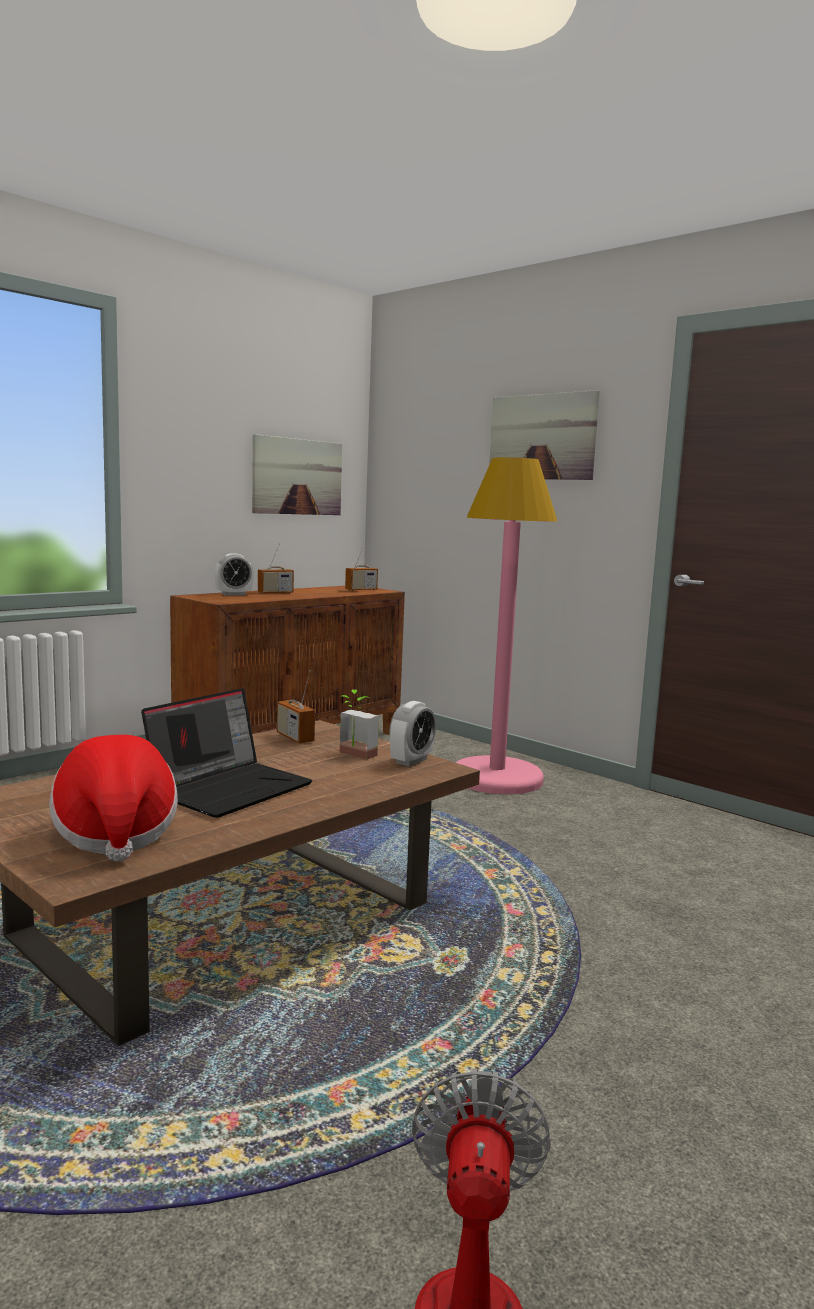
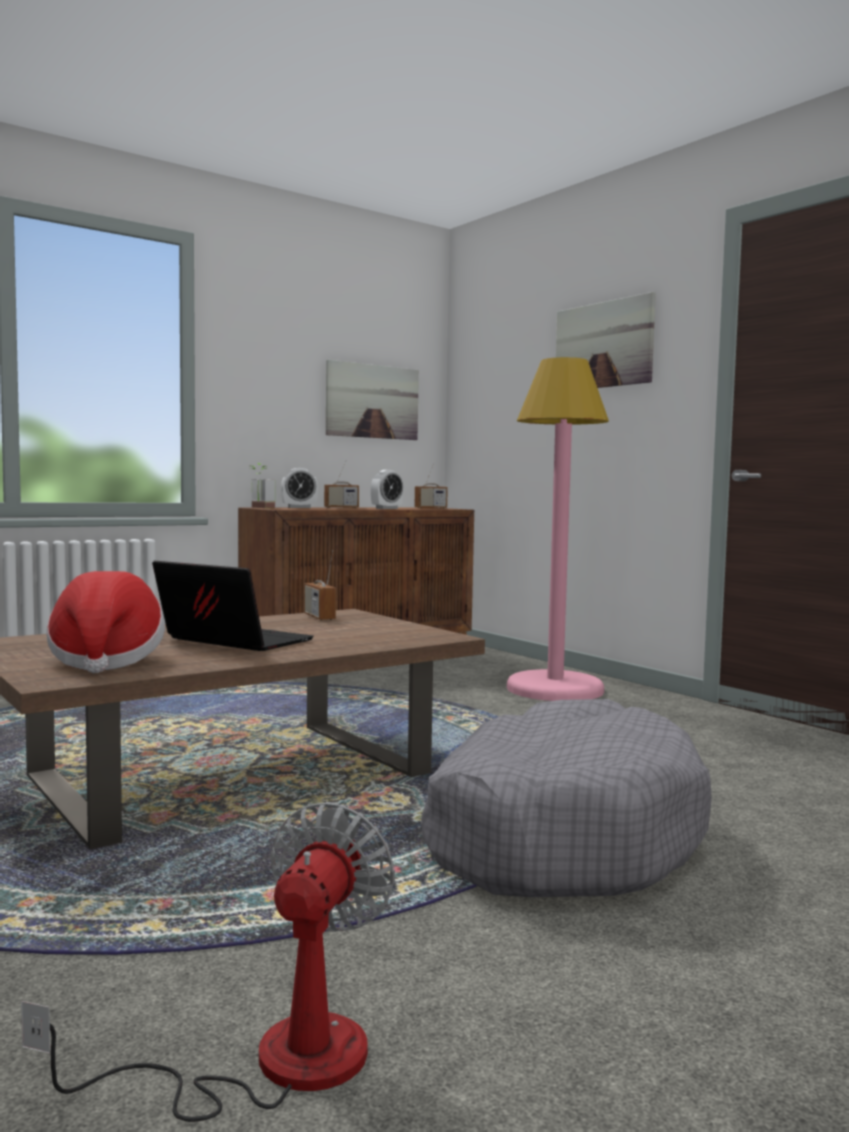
camera: 10 degrees right, 5 degrees down
laptop [141,688,312,818] -> laptop turned 105 degrees counterclockwise [152,561,314,651]
potted plant [340,689,379,760] -> potted plant moved to [252,463,275,508]
alarm clock [389,701,436,766] -> alarm clock moved to [371,470,403,509]
none -> grey dog bed [421,699,712,897]

